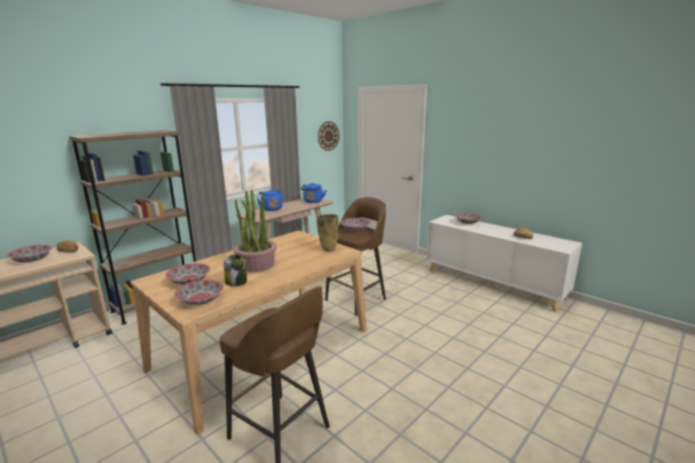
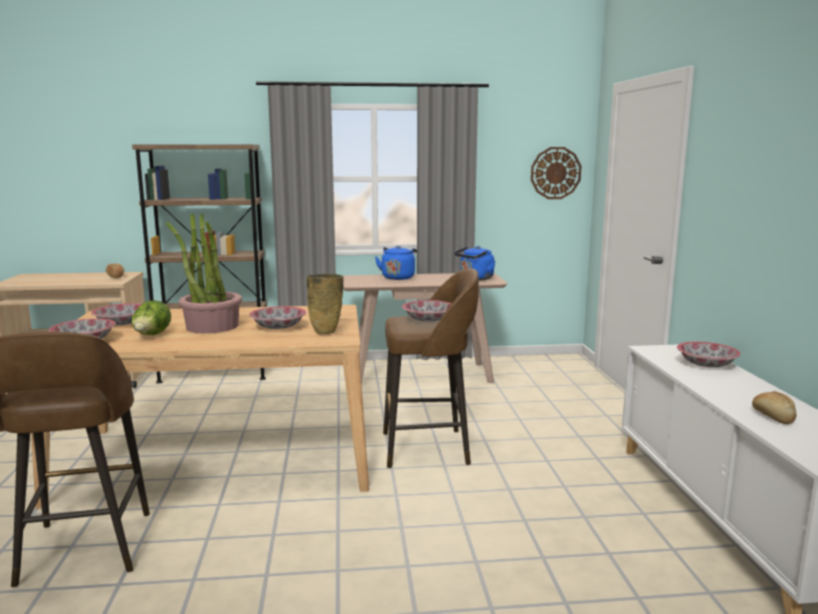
camera: 40 degrees right, 5 degrees down
bowl [6,245,52,262] -> bowl moved to [249,306,306,329]
jar [224,254,247,286] -> lettuce [131,300,171,335]

